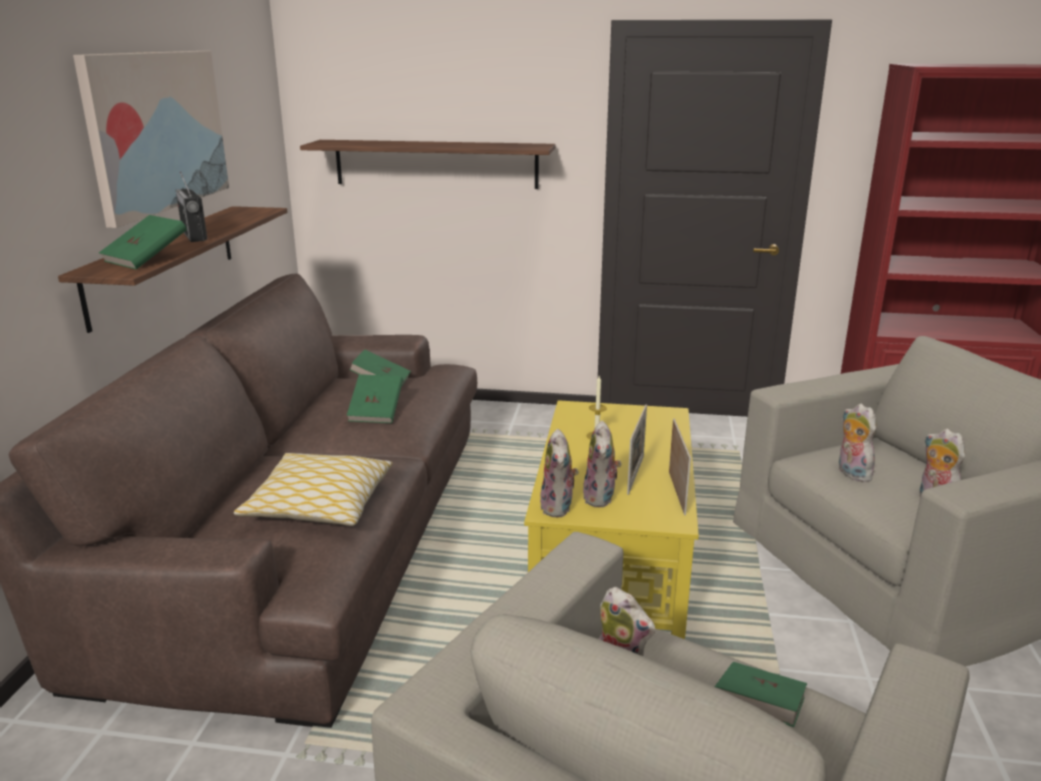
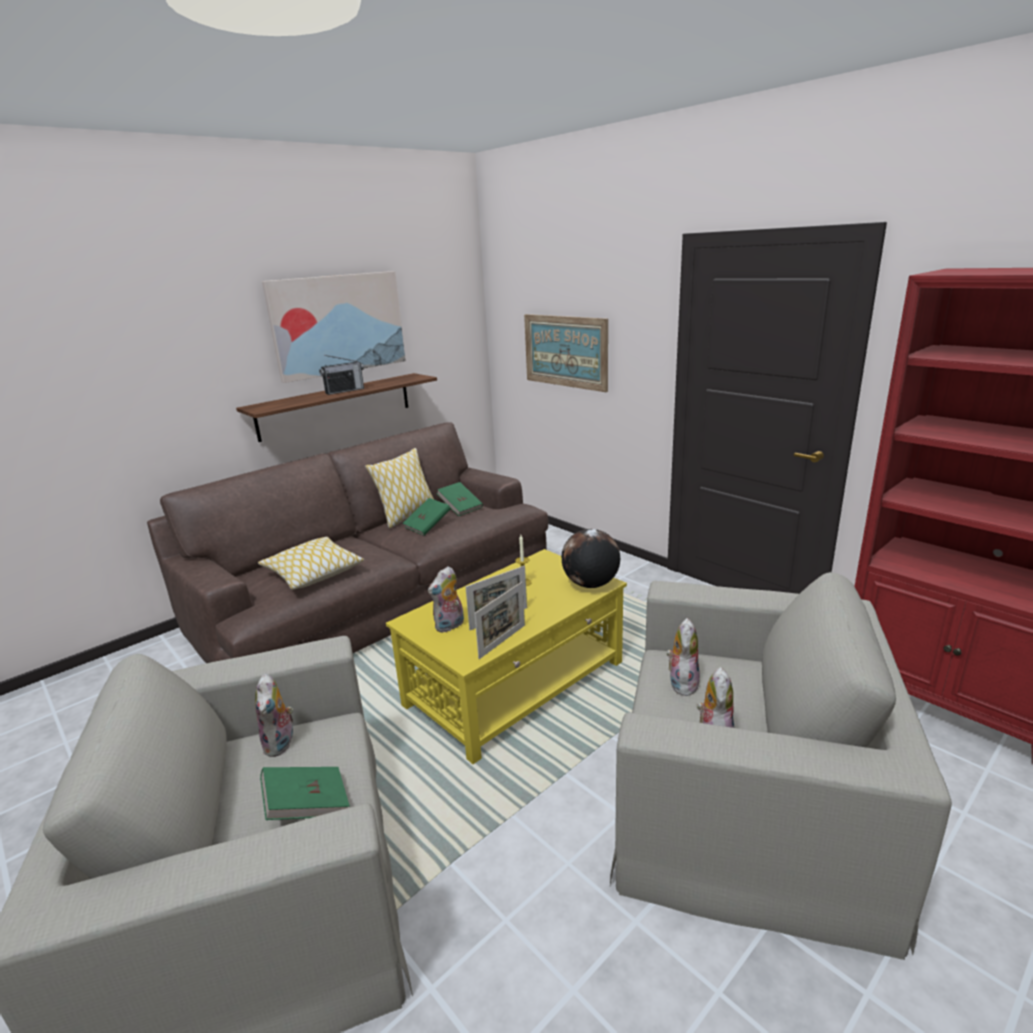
camera: 40 degrees right, 0 degrees up
green book [99,215,187,270] -> none
radio [176,172,207,242] -> radio turned 135 degrees counterclockwise [319,355,364,395]
shelf [300,140,556,189] -> picture [524,314,608,392]
plush toy [540,429,579,517] -> none
none -> pillow [365,448,434,528]
none -> globe [561,529,620,588]

